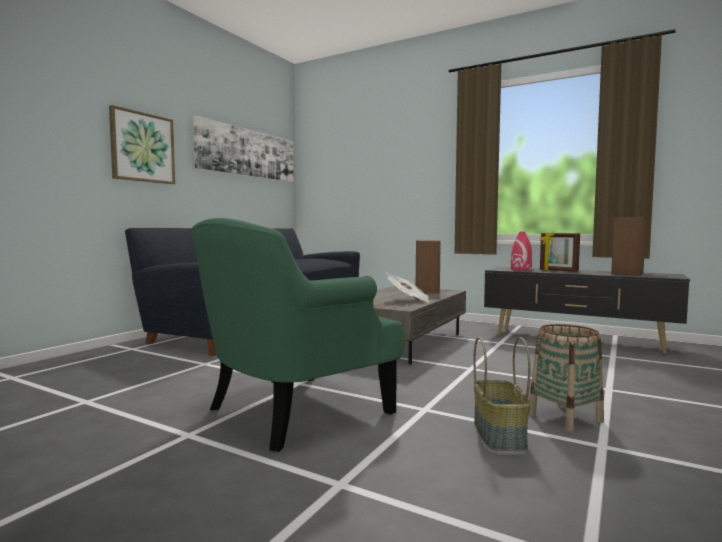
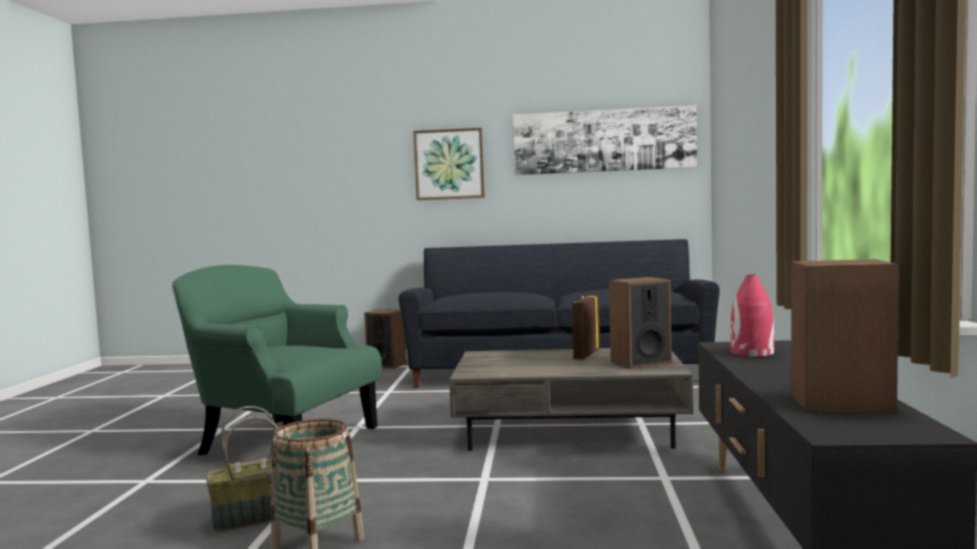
camera: 65 degrees right, 0 degrees up
newspaper [386,273,429,302] -> none
picture frame [540,232,580,272] -> picture frame moved to [572,295,600,359]
none -> speaker [364,309,407,369]

